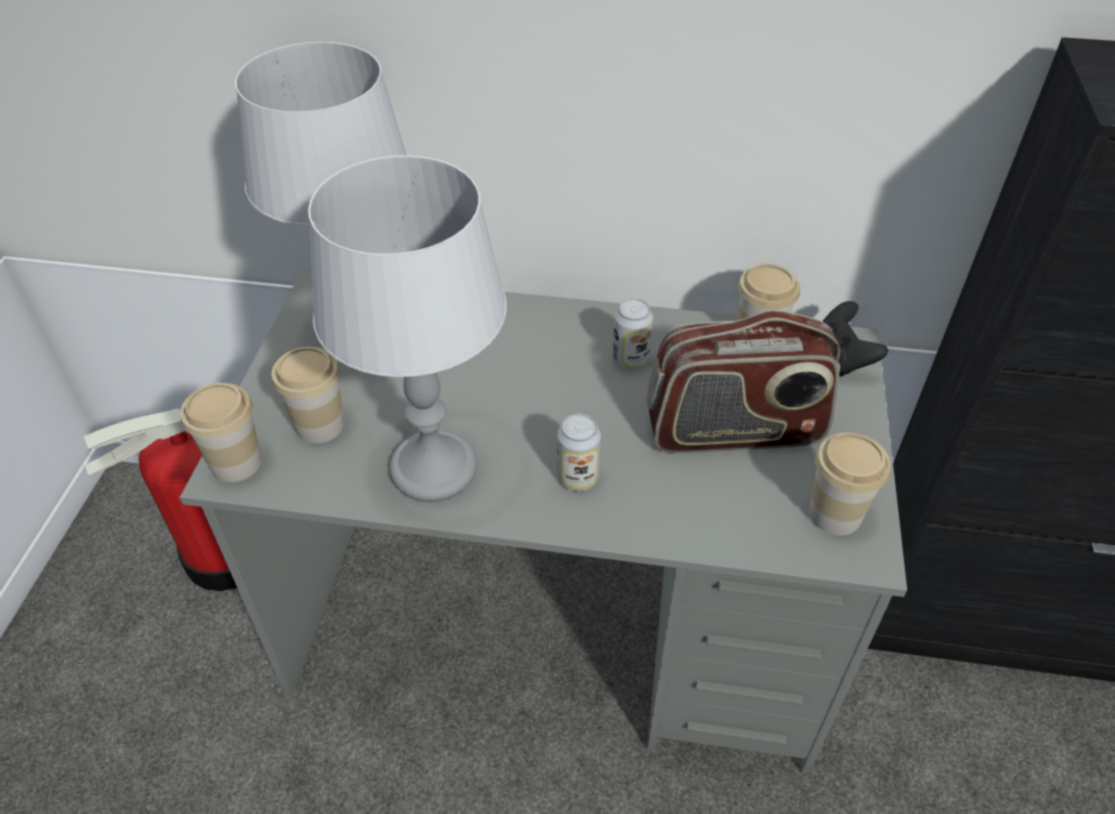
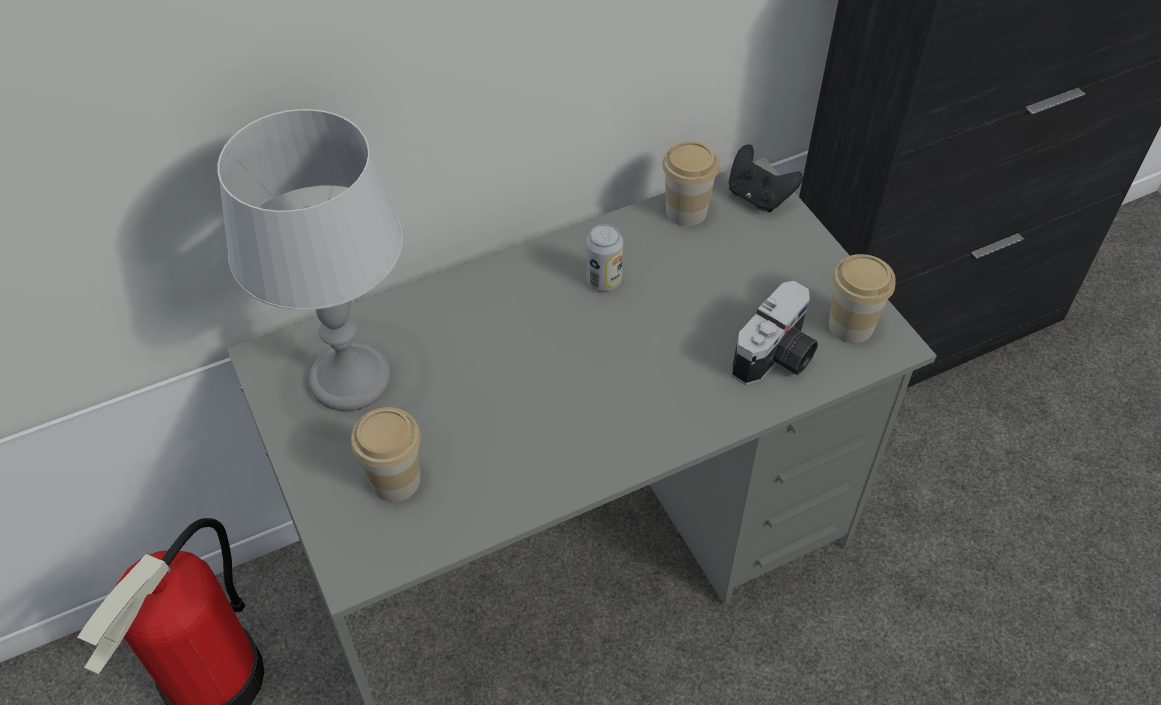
camera: 35 degrees left, 5 degrees up
cup [180,383,262,482] -> none
grey table lamp [308,155,507,502] -> none
can [557,414,601,491] -> none
radio [647,310,840,453] -> none
none -> camera [732,281,818,385]

